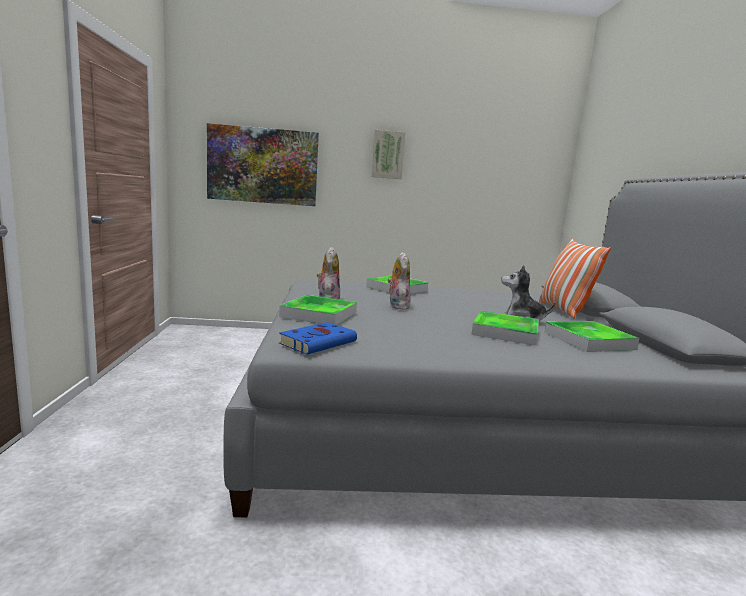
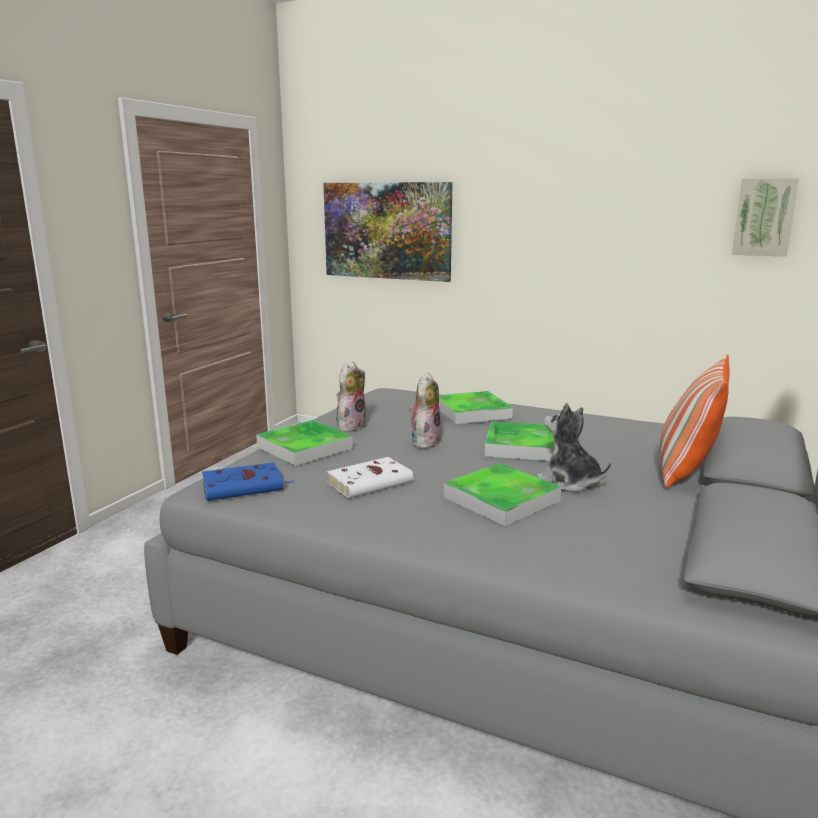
camera: 30 degrees right, 5 degrees up
picture [371,130,406,179] -> picture moved to [732,178,799,257]
tray [545,321,639,352] -> tray moved to [485,421,554,461]
none -> white book [327,457,415,498]

